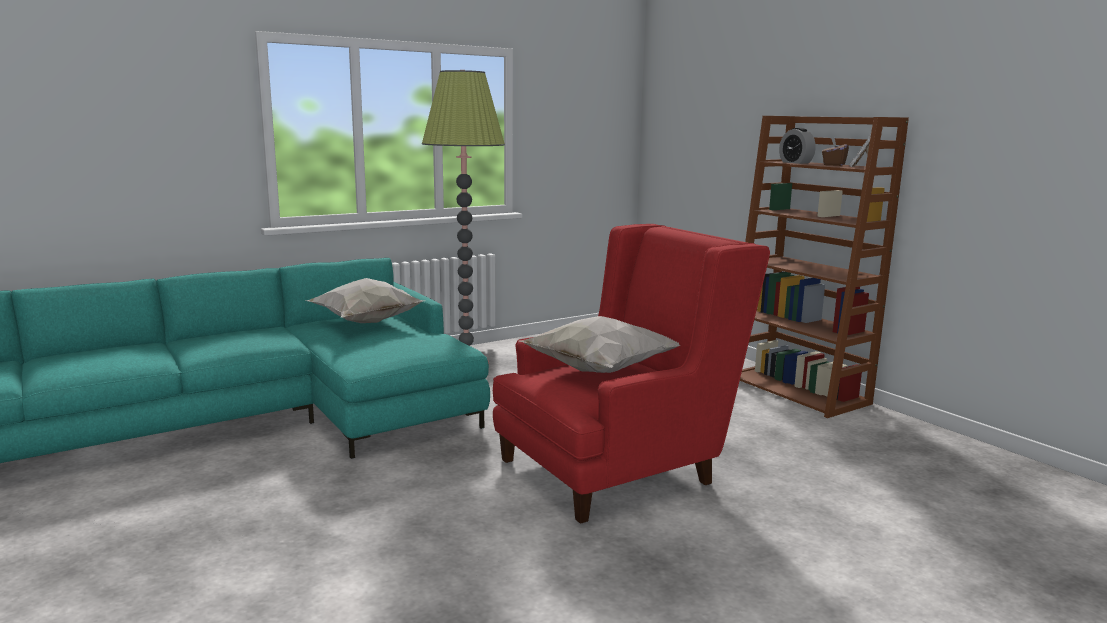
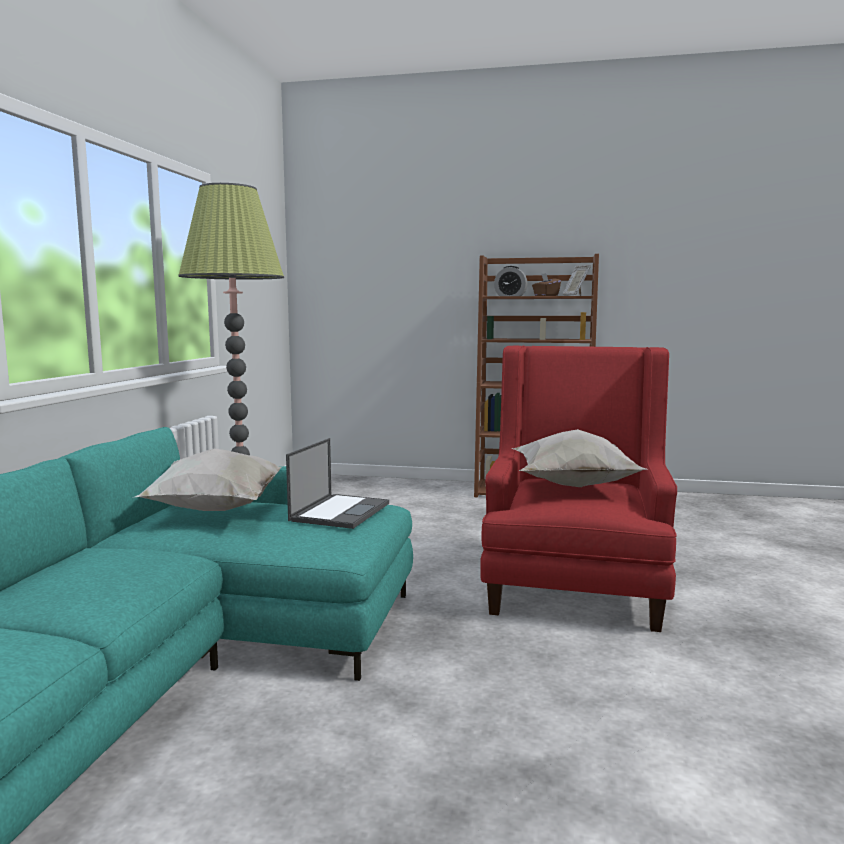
camera: 45 degrees left, 5 degrees down
none -> laptop [286,438,389,529]

